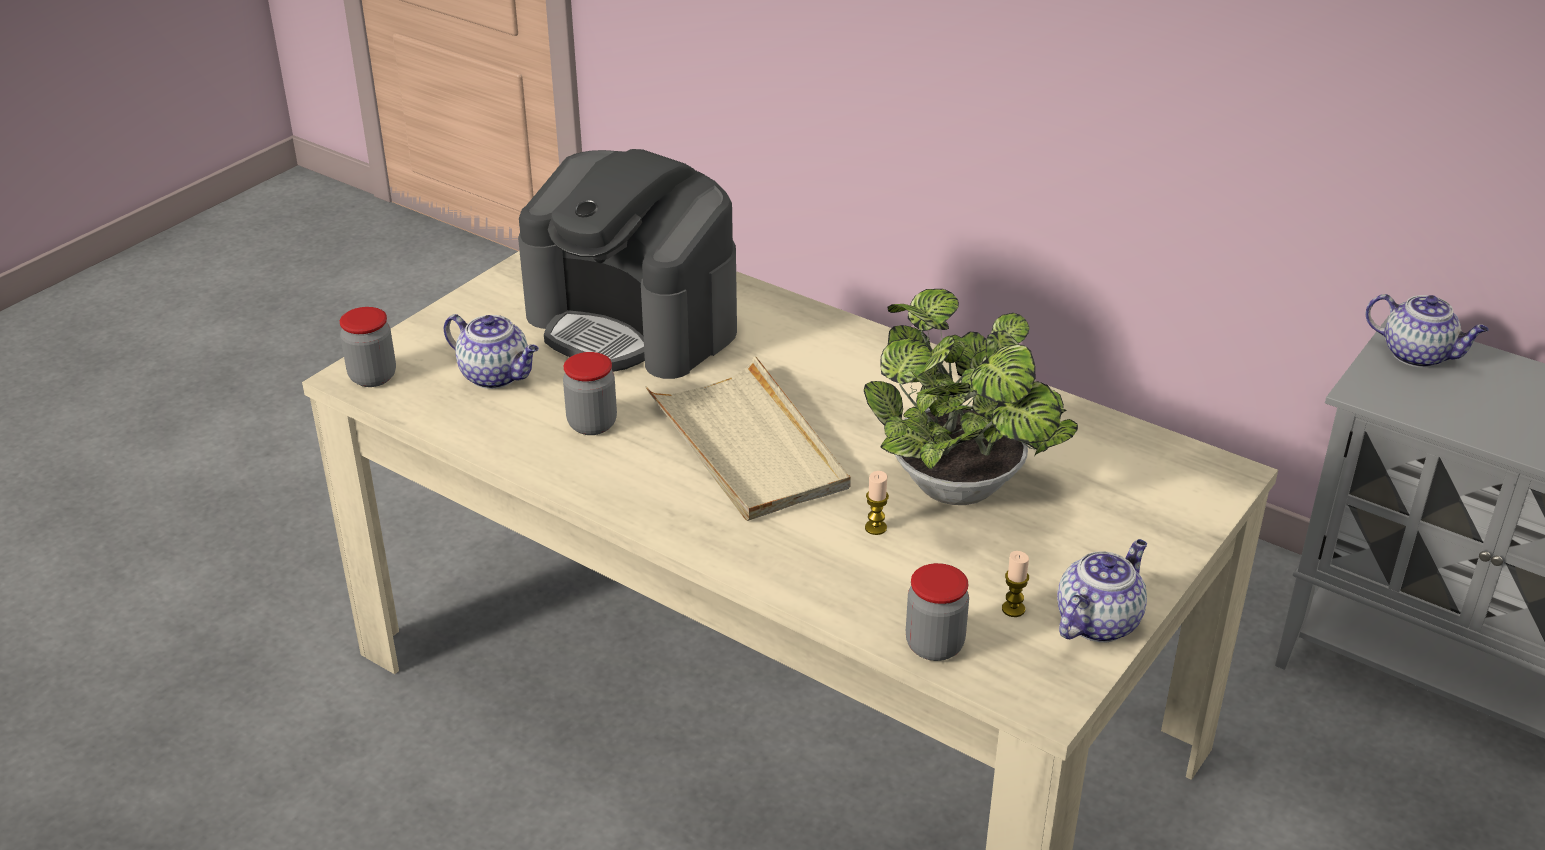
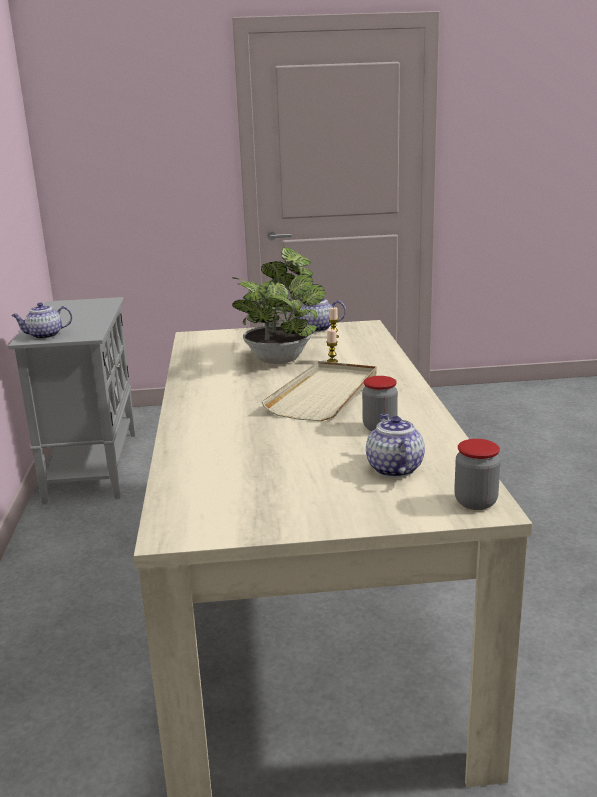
camera: 130 degrees left, 15 degrees down
coffee machine [518,149,737,379] -> none
jar [906,563,969,661] -> none
teapot [1366,294,1489,368] -> teapot turned 105 degrees counterclockwise [11,302,72,339]

